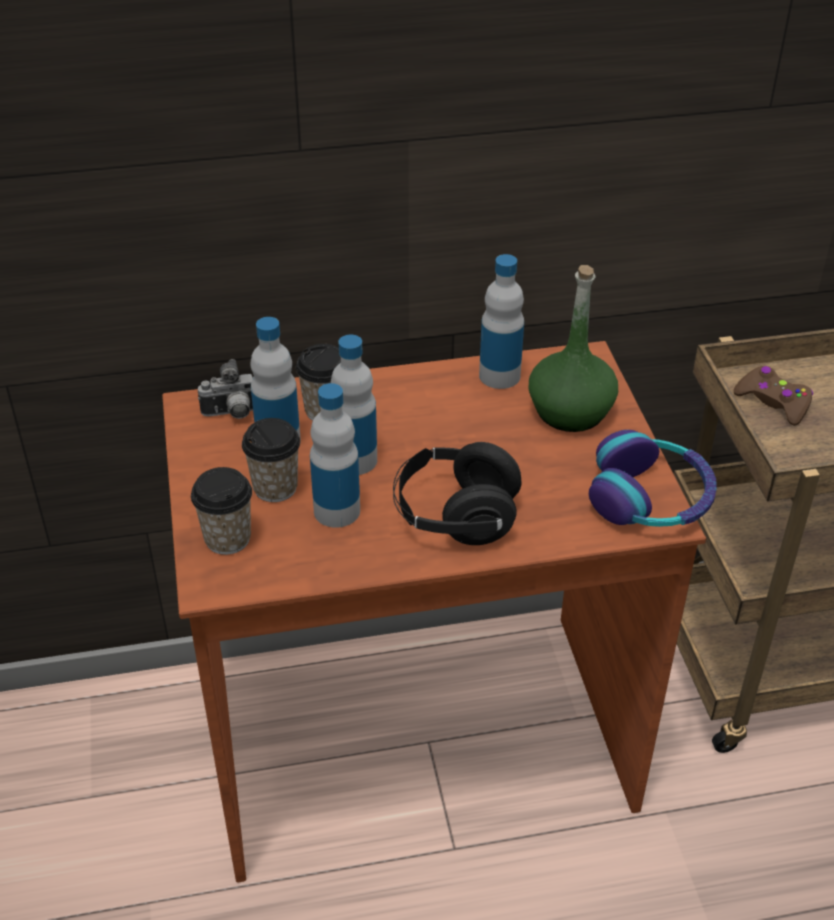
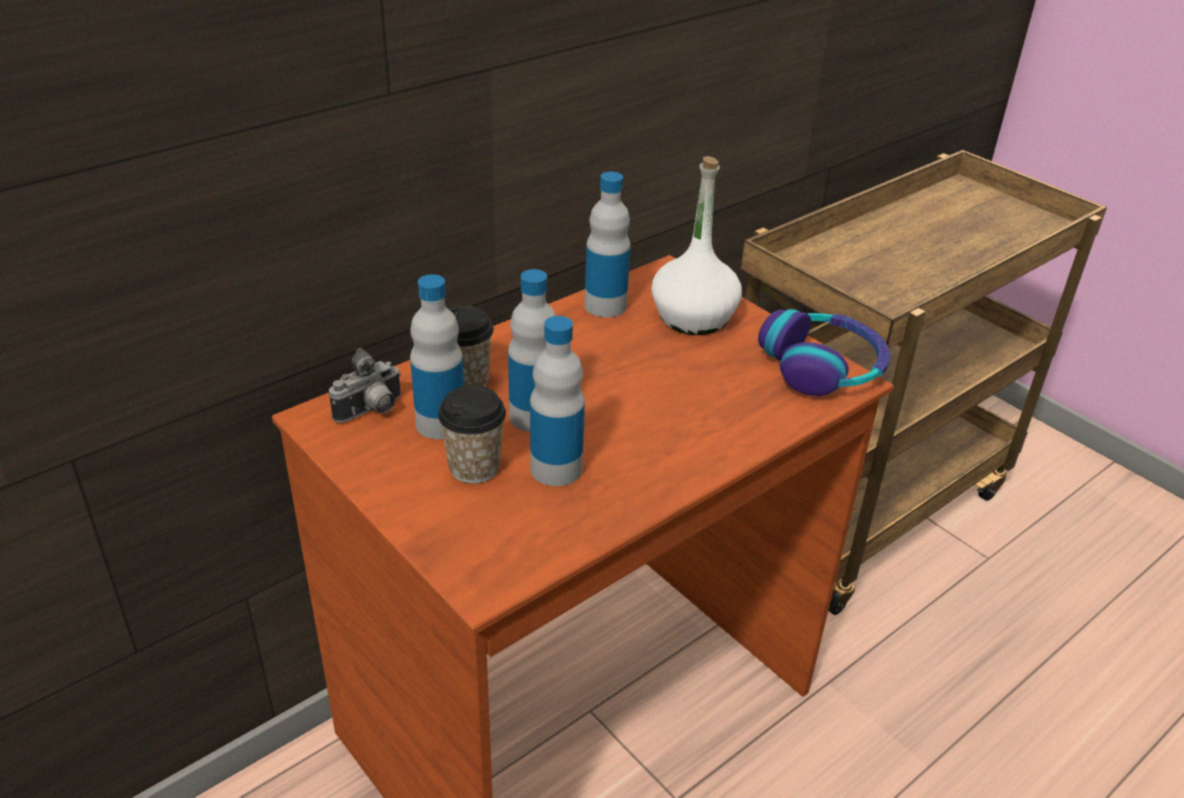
camera: 30 degrees left, 5 degrees down
cup [191,467,252,555] -> none
black headphones [393,442,521,545] -> none
green bottle [529,265,618,432] -> white bottle [651,156,742,335]
brown game controller [734,366,813,426] -> none

